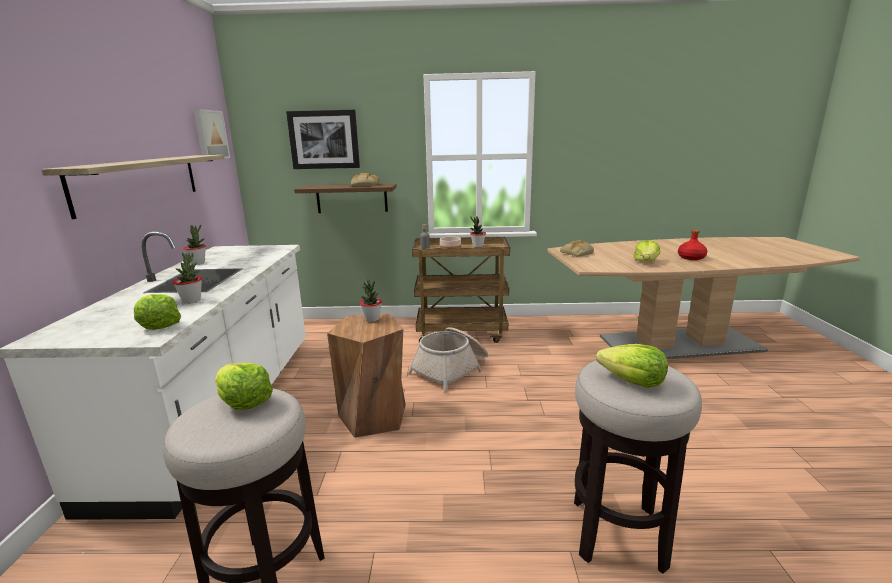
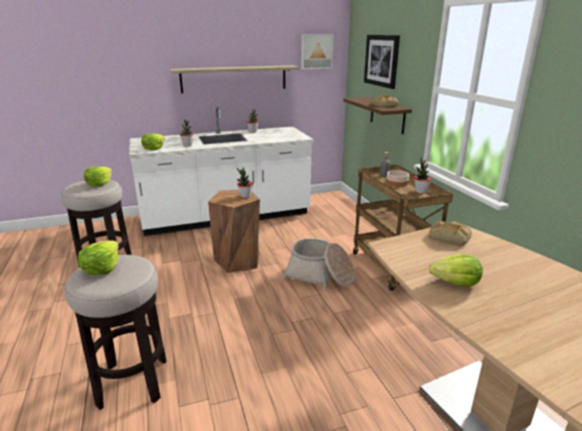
camera: 70 degrees right, 5 degrees up
red bottle [678,230,707,260] -> none

